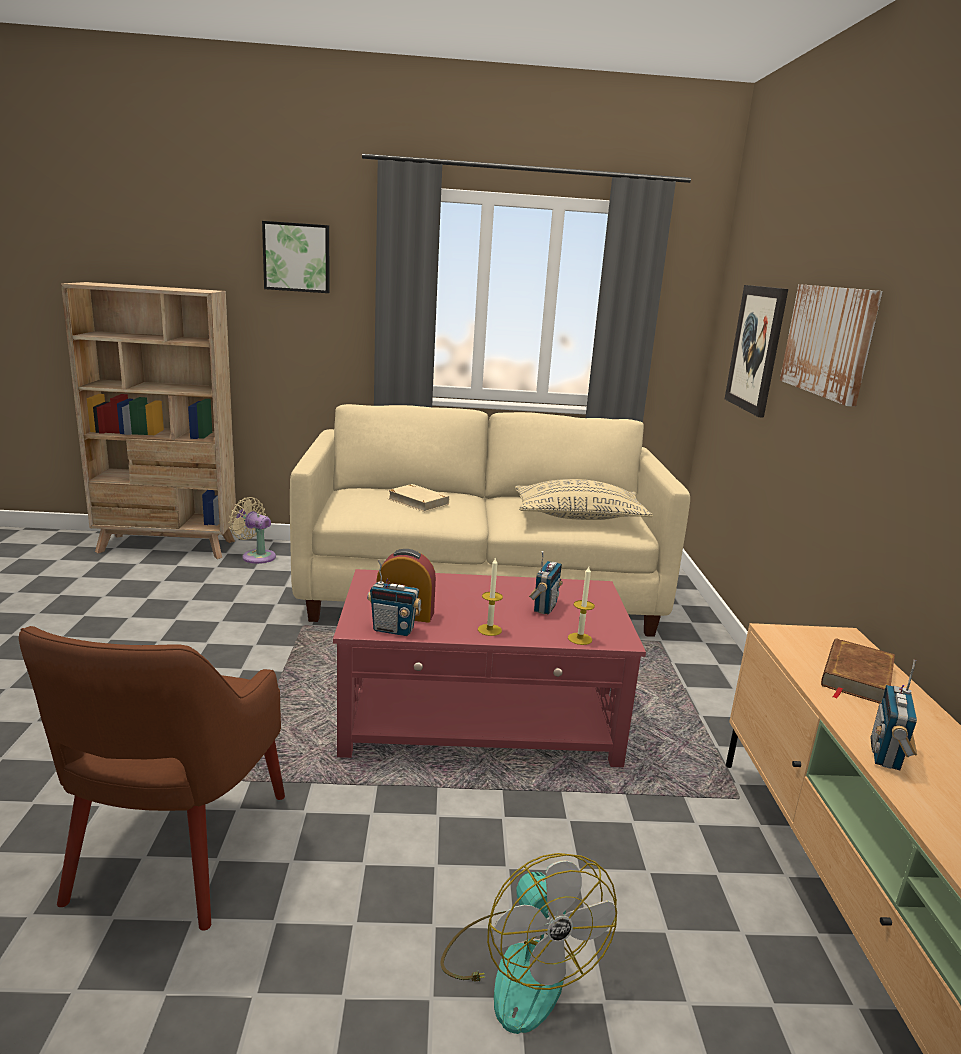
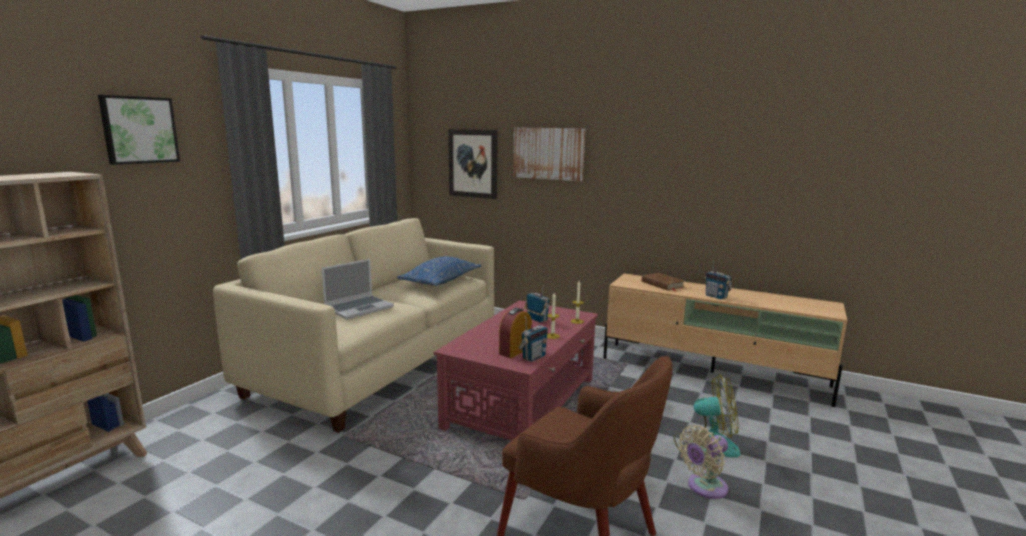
camera: 60 degrees left, 5 degrees down
beige fan [229,497,276,564] -> beige fan moved to [678,425,728,499]
beige book [388,484,449,512] -> laptop [321,259,394,320]
beige pillow [515,479,653,520] -> blue pillow [397,257,481,286]

